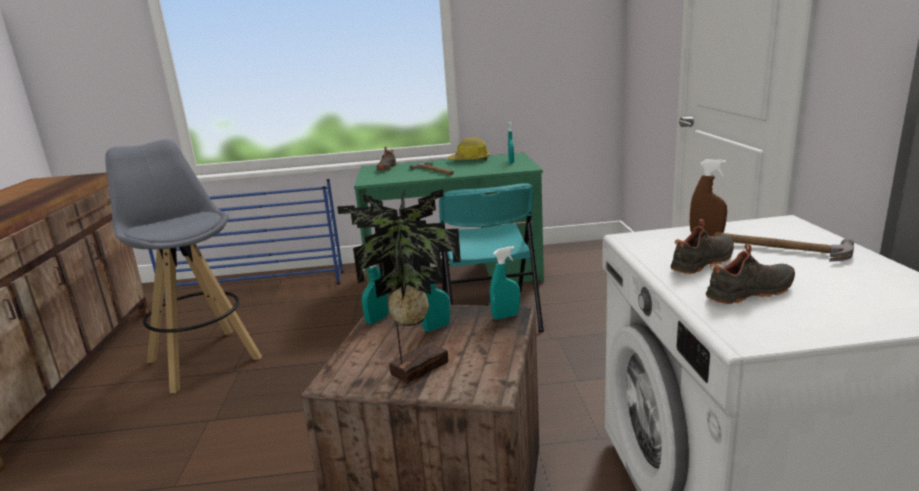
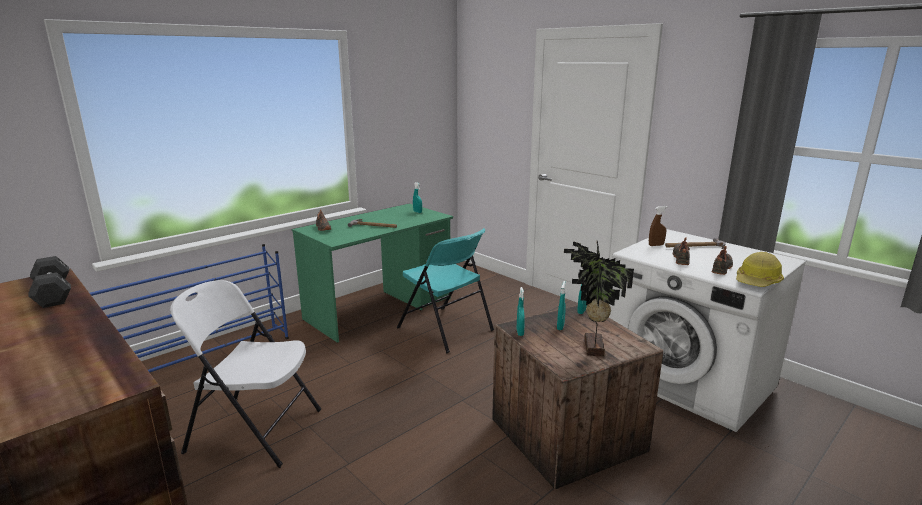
camera: 40 degrees left, 0 degrees up
grey stool [105,139,262,394] -> white chair [170,280,321,468]
hard hat [448,137,490,160] -> hard hat moved to [736,252,784,287]
none -> black dumbbell [28,256,71,308]

